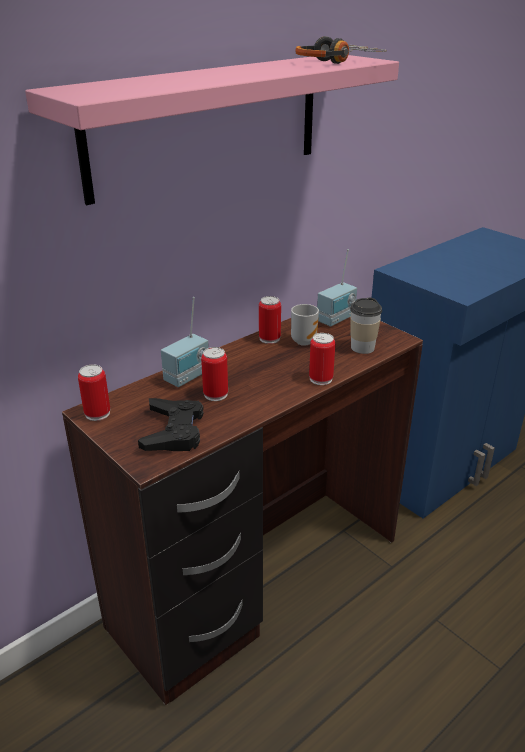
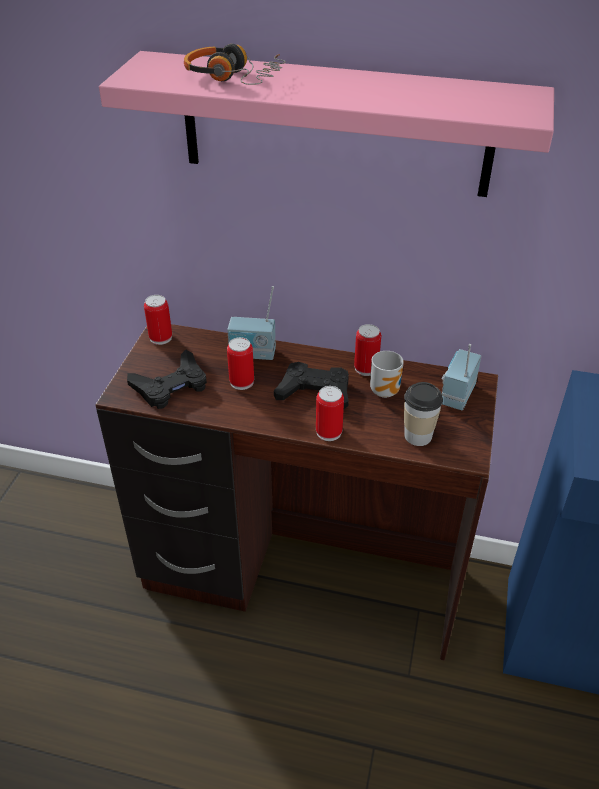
camera: 55 degrees right, 10 degrees up
headphones [295,36,387,64] -> headphones moved to [184,43,286,85]
radio [317,249,357,327] -> radio turned 105 degrees clockwise [442,344,481,410]
none -> black game controller [274,362,349,409]

